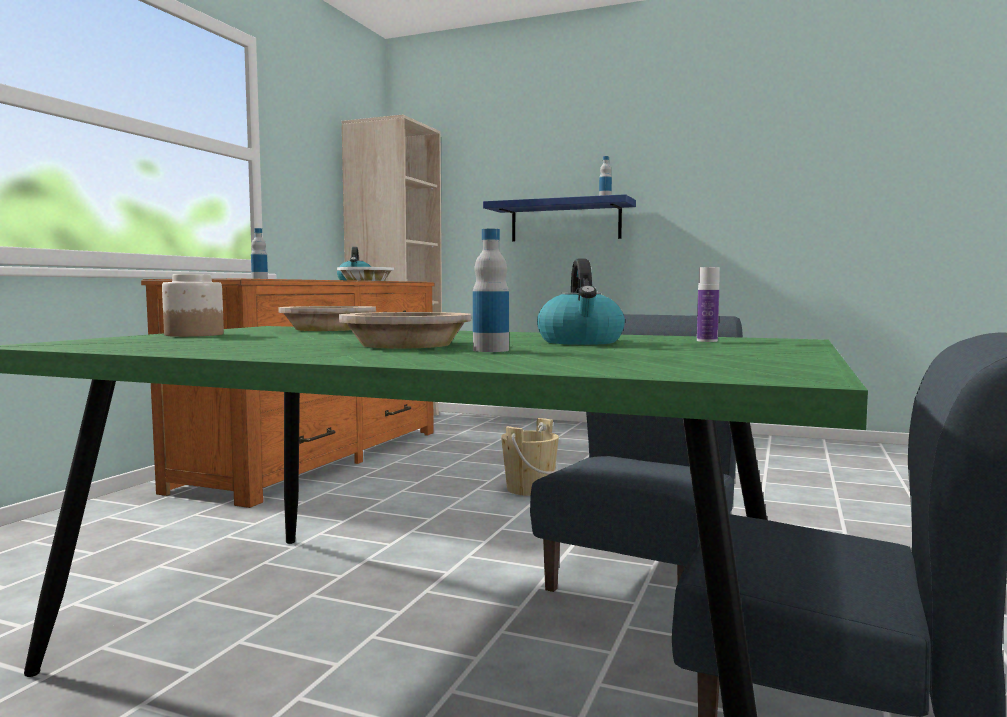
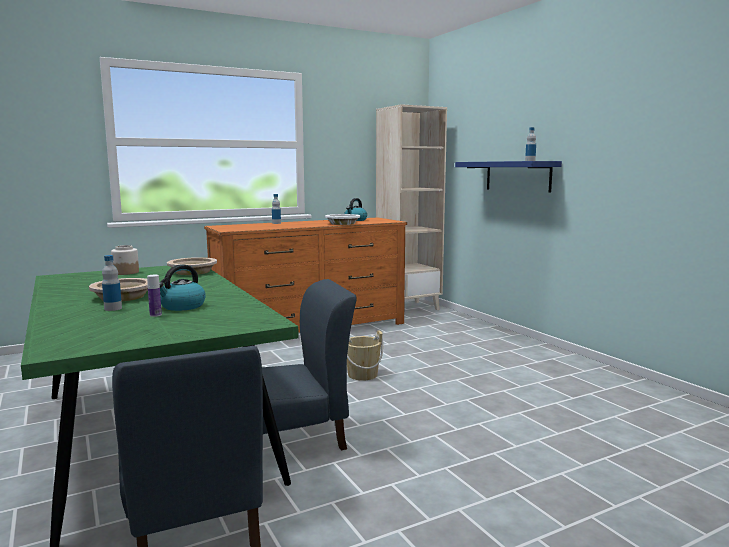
camera: 40 degrees right, 5 degrees up
bottle [697,267,719,342] -> bottle moved to [147,275,162,317]

